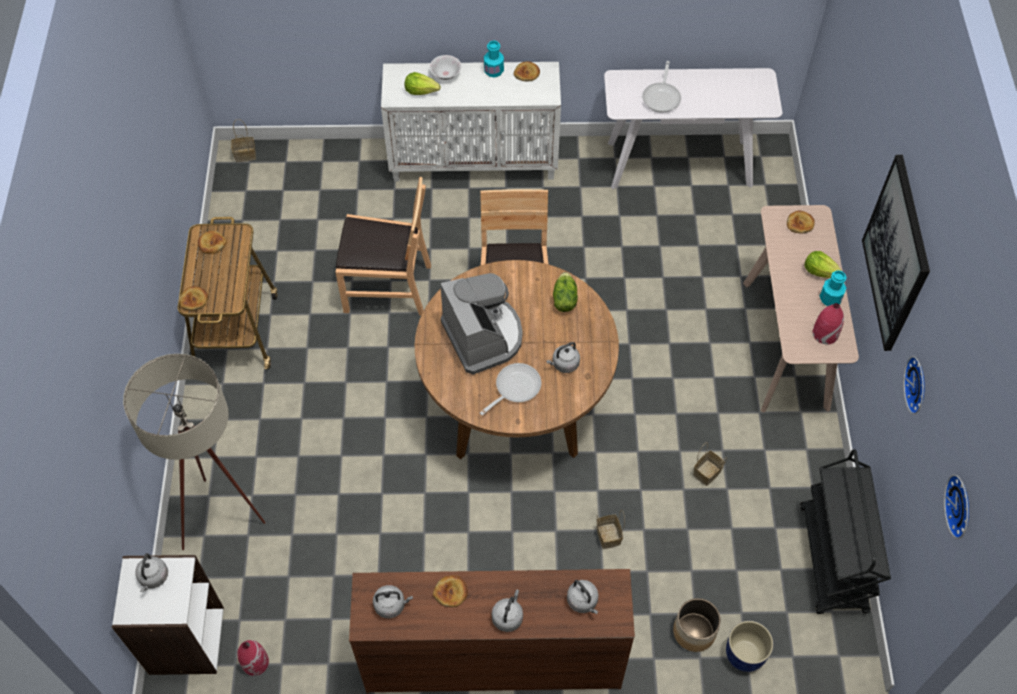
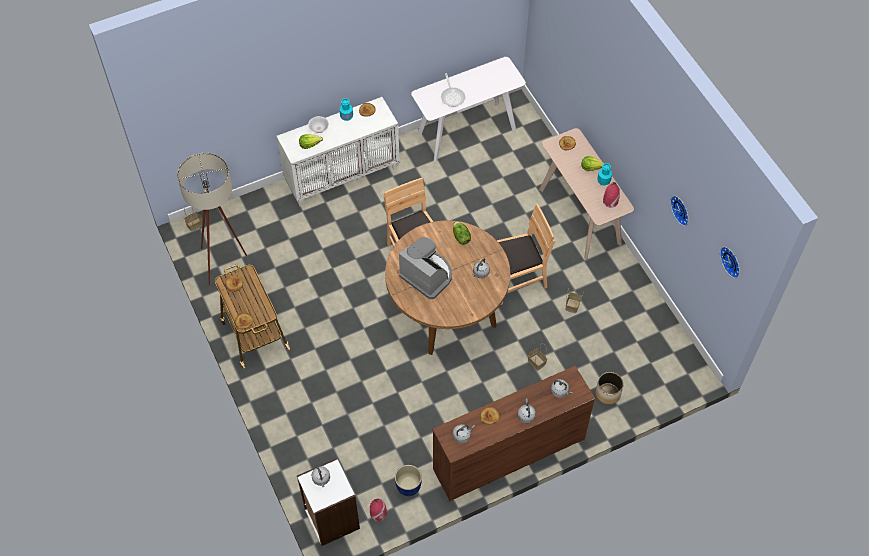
camera: 25 degrees left, 0 degrees up
beige floor lamp [123,354,266,550] -> beige floor lamp moved to [177,153,247,285]
brown chair [335,177,431,316] -> brown chair moved to [497,204,555,305]
frying pan [480,363,541,415] -> none
blue planter [726,621,773,672] -> blue planter moved to [395,465,422,496]
black cart [800,450,891,614] -> none
picture [862,155,930,351] -> none

